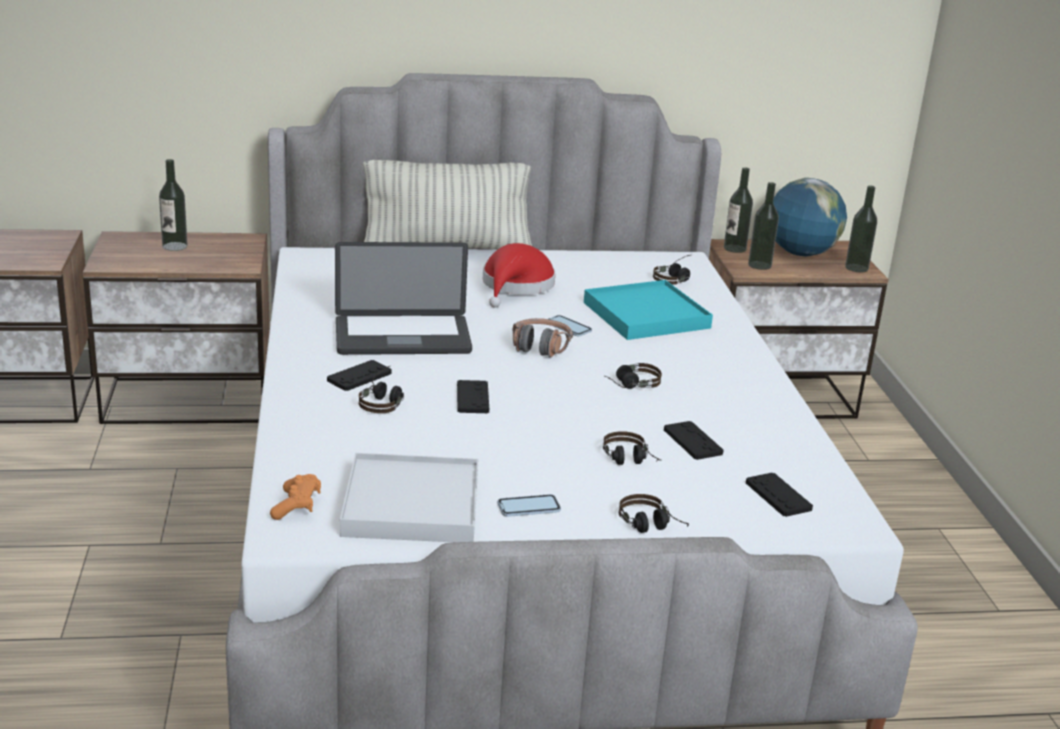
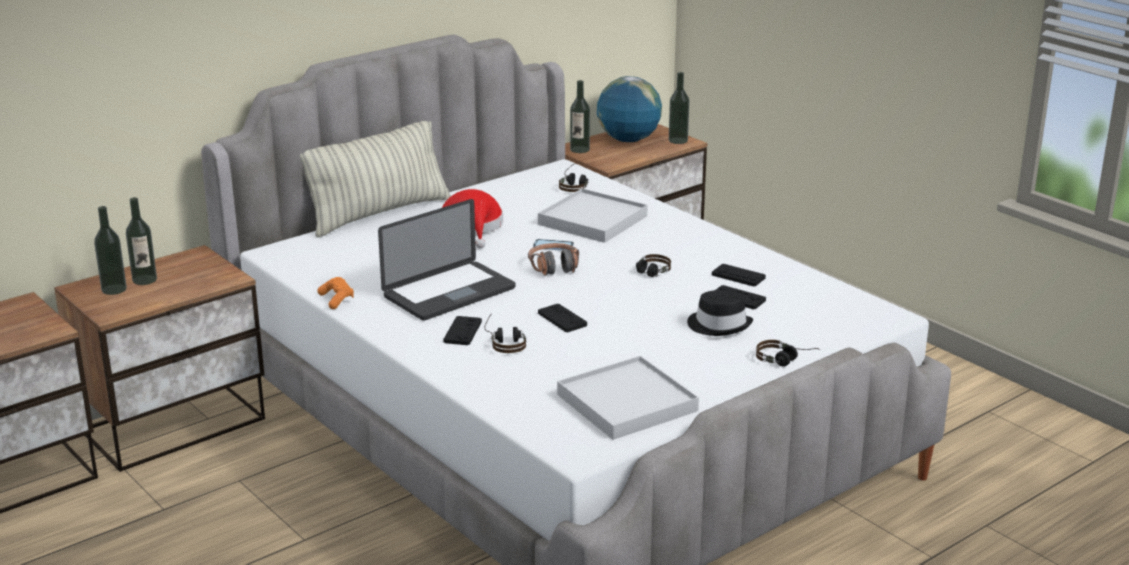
camera: 30 degrees left, 0 degrees up
orange game controller [270,474,321,520] -> orange game controller moved to [317,277,354,309]
phone [498,494,561,517] -> none
turquoise tray [584,280,713,340] -> white tray [538,188,648,243]
headphones [603,431,661,465] -> black hat [687,290,753,336]
black game controller [746,473,813,517] -> black game controller moved to [712,264,766,286]
bottle [748,182,779,270] -> bottle moved to [94,206,127,295]

